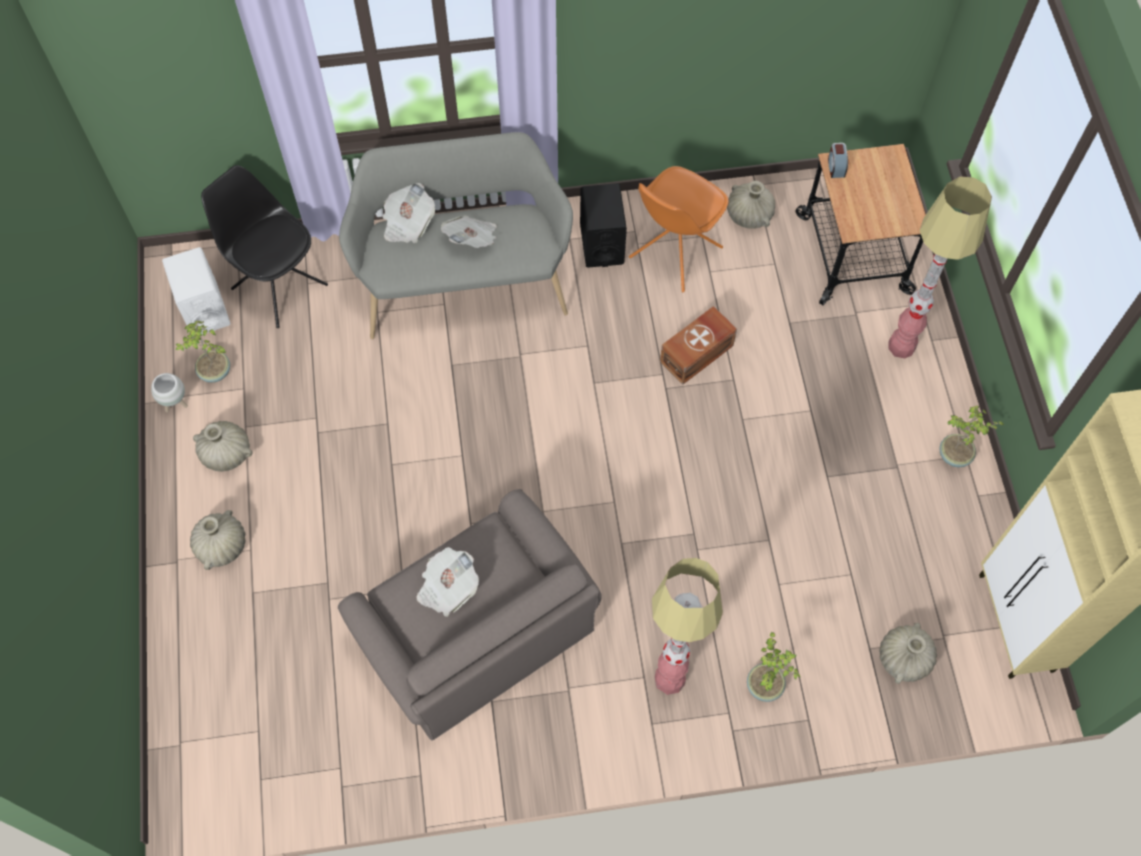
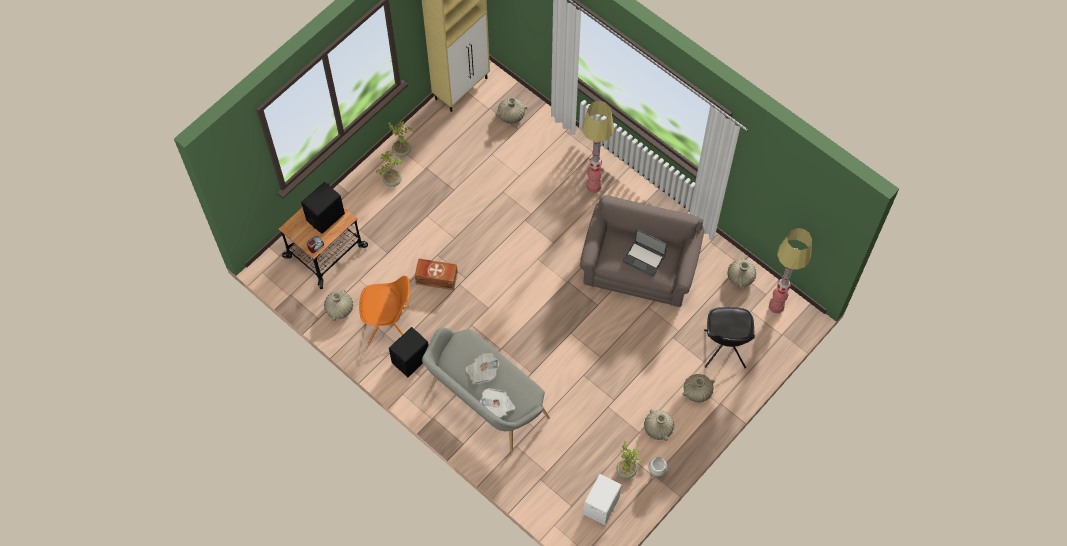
camera: 130 degrees left, 0 degrees up
black chair [201,165,328,328] -> black chair moved to [704,307,755,369]
newspaper [416,547,479,617] -> laptop [622,229,667,277]
potted plant [747,632,801,702] -> potted plant moved to [376,151,402,187]
floor lamp [888,176,992,358] -> floor lamp moved to [769,228,812,313]
none -> black speaker [301,182,345,234]
none -> beige vase [727,257,756,289]

